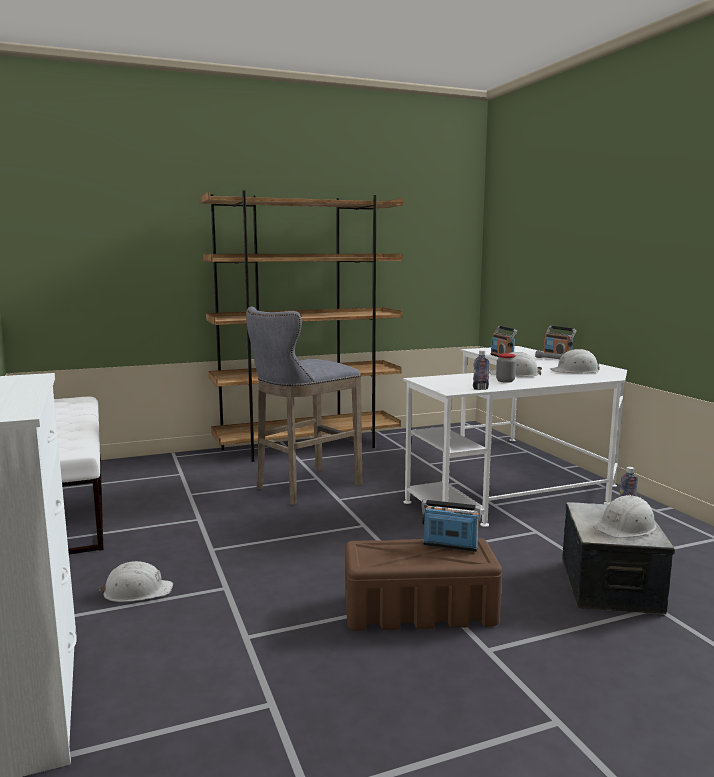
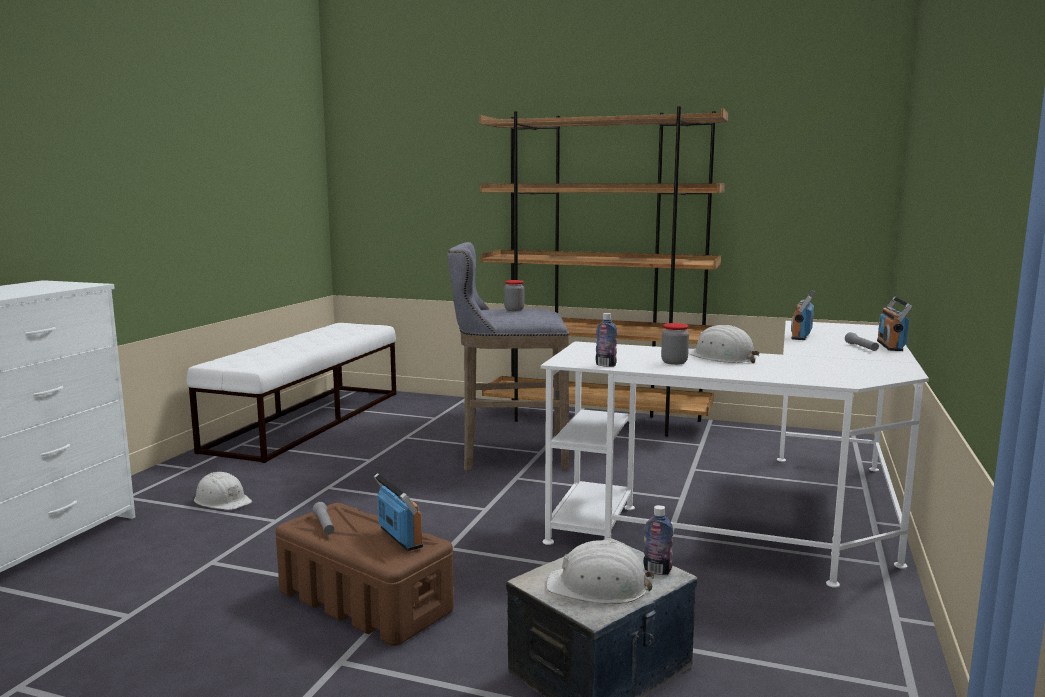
camera: 40 degrees right, 0 degrees up
white hard hat [550,349,600,373] -> none
none -> grey flashlight [313,502,334,535]
none -> jar [504,280,524,311]

